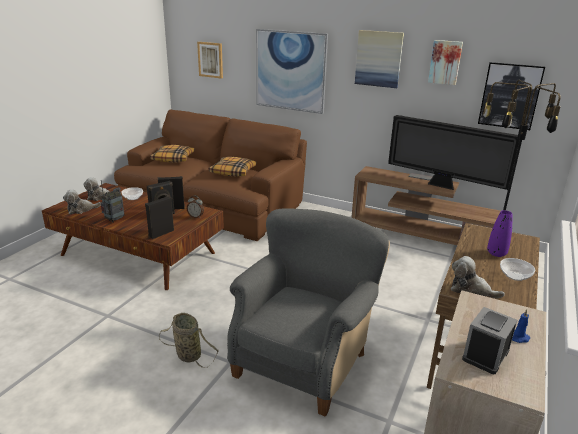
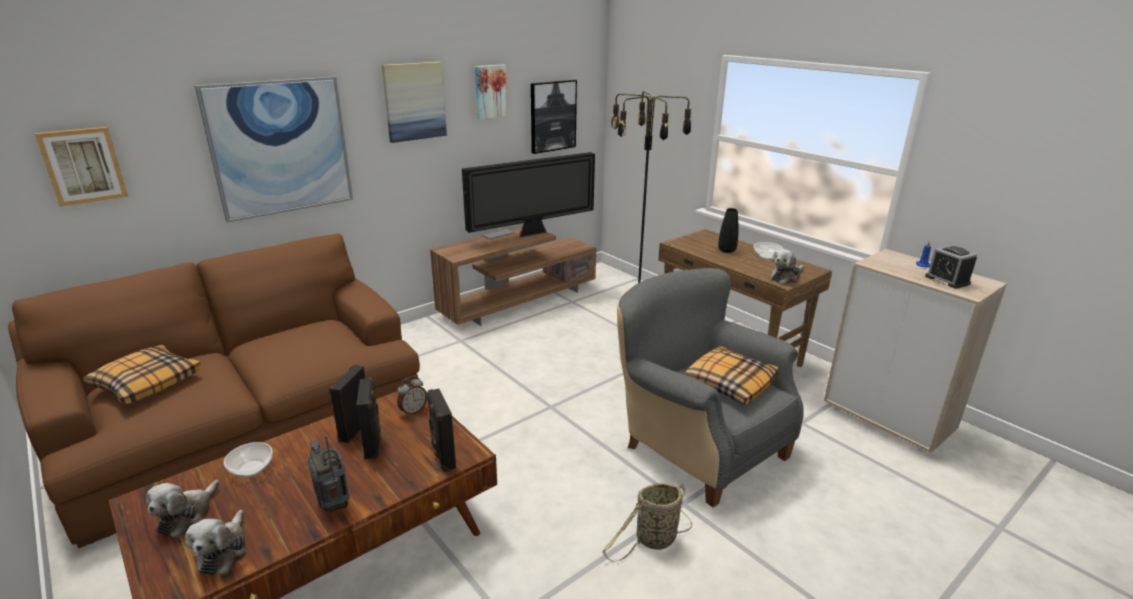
camera: 65 degrees left, 0 degrees up
pillow [209,157,257,177] -> pillow moved to [684,346,778,405]
purple vase [487,210,512,257] -> black vase [718,208,739,253]

